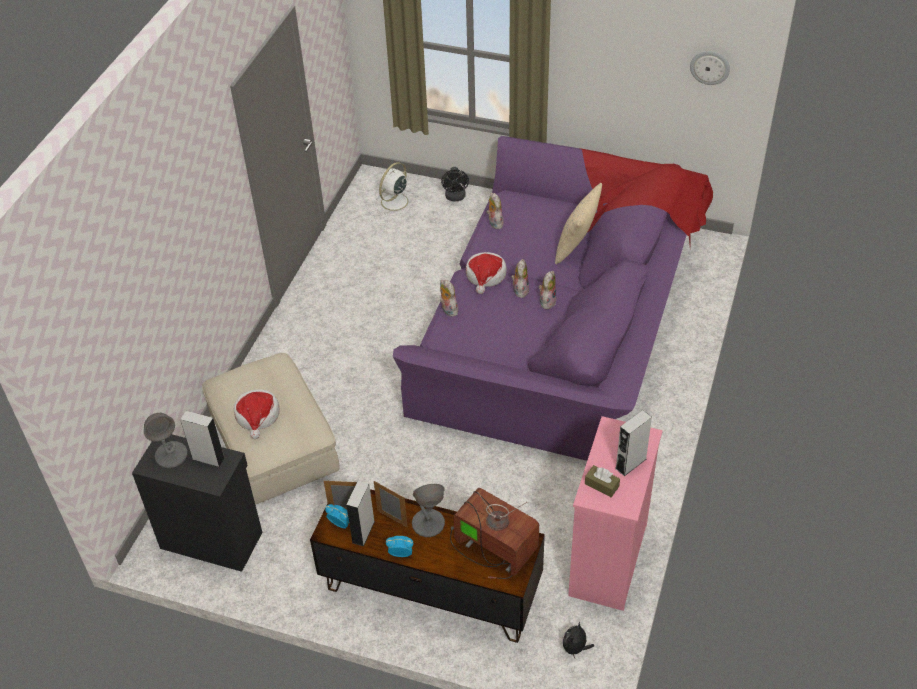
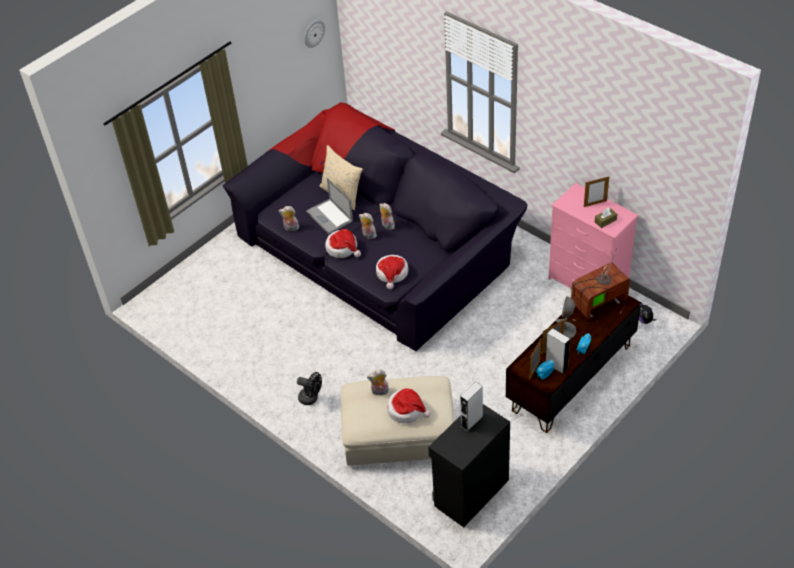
camera: 65 degrees left, 0 degrees up
grey table lamp [144,413,188,468] -> none
white fan [374,162,413,216] -> none
purple sofa [393,136,713,461] -> black sofa [223,102,528,351]
plush toy [440,280,458,317] -> plush toy moved to [367,369,389,396]
black fan [441,167,469,201] -> black fan moved to [297,372,322,405]
grey speaker [615,410,652,476] -> picture frame [584,176,609,207]
none -> laptop [306,178,353,234]
none -> hat [376,255,408,289]

